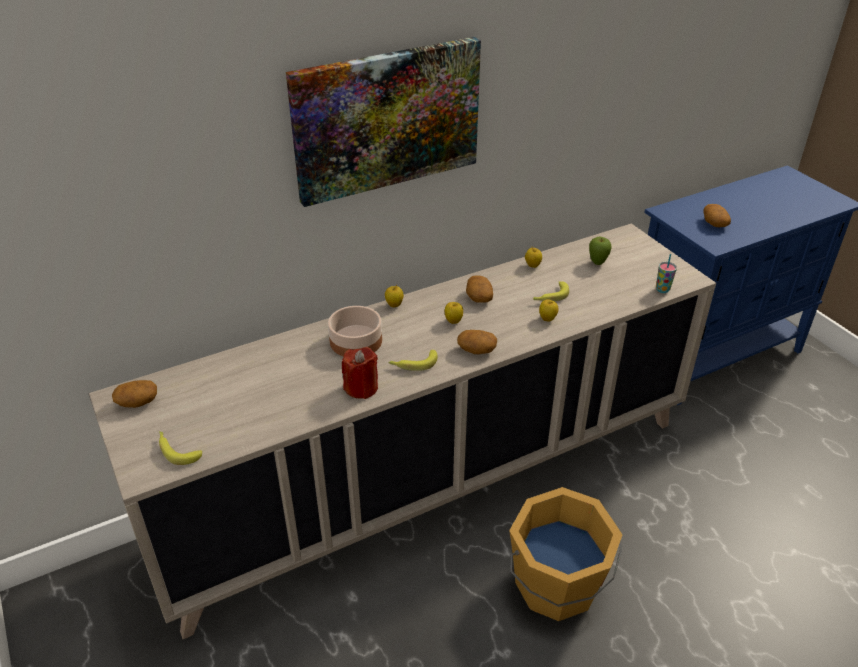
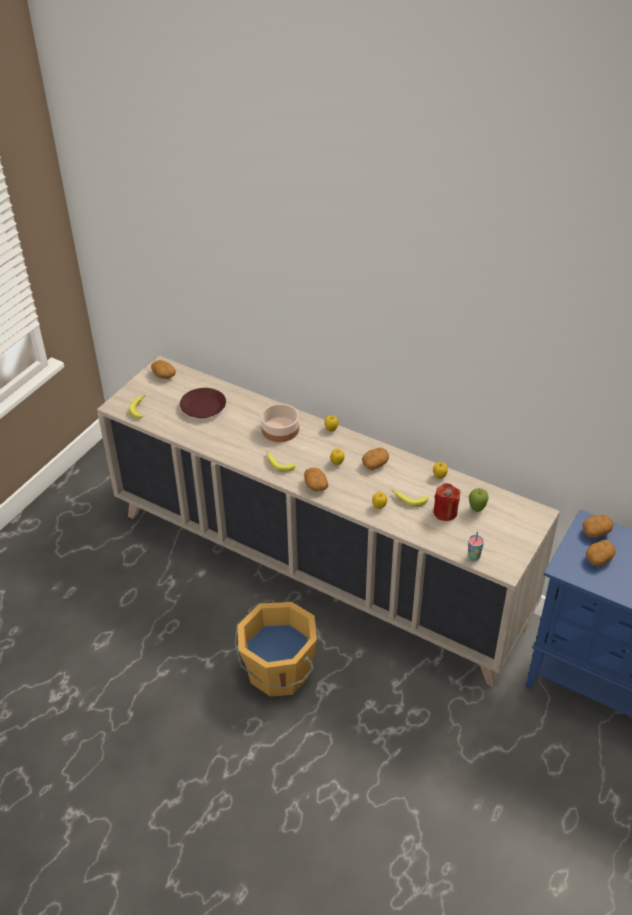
camera: 60 degrees right, 5 degrees up
picture [286,37,481,207] -> none
red candle [342,347,378,399] -> red candle moved to [433,483,460,521]
none -> brown plate [180,388,226,418]
none -> potato [583,515,613,538]

